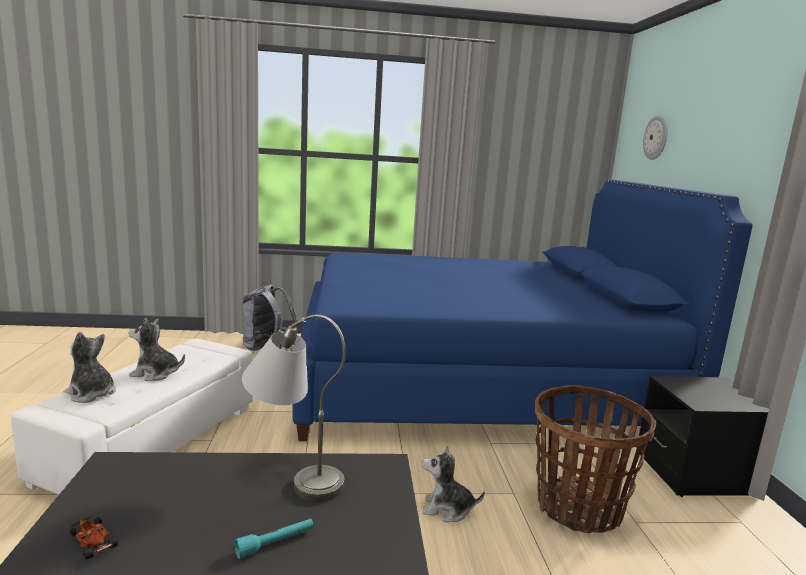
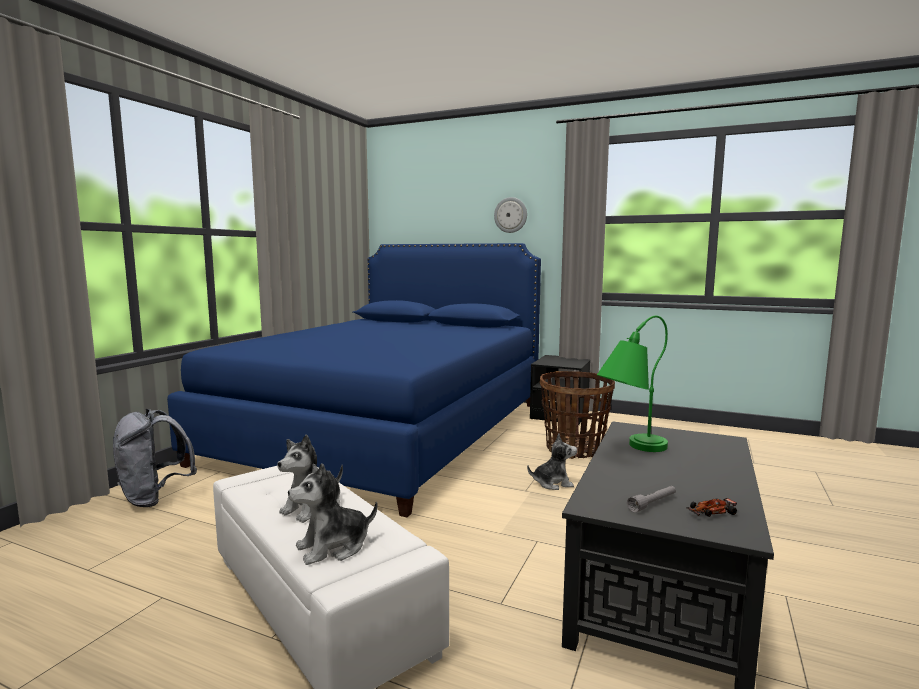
camera: 60 degrees left, 5 degrees down
turquoise flashlight [234,518,314,559] -> none
grey table lamp [242,314,346,502] -> green table lamp [597,315,668,452]
plush toy [422,446,485,522] -> plush toy turned 135 degrees counterclockwise [527,434,577,490]
wall clock [643,115,668,160] -> wall clock moved to [494,197,527,233]
none -> grey flashlight [627,486,676,513]

